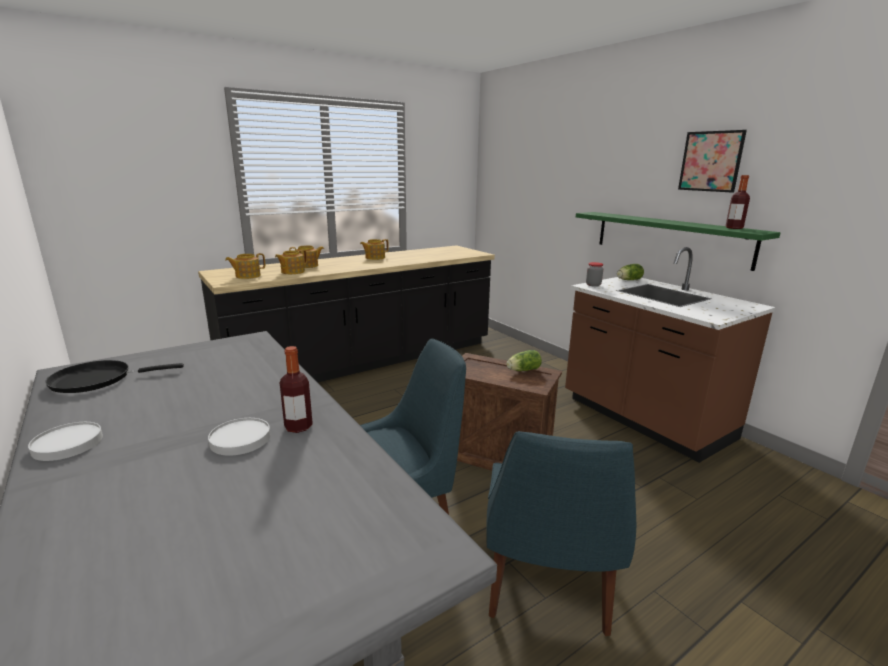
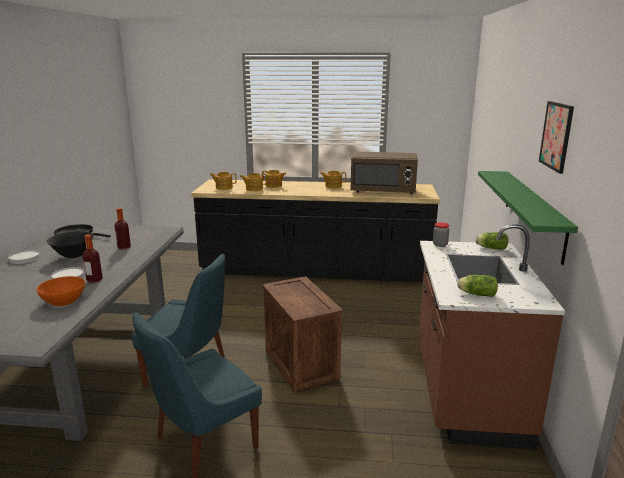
camera: 40 degrees right, 0 degrees up
lettuce [506,350,542,371] -> lettuce moved to [457,275,498,297]
bottle [726,175,750,229] -> bottle moved to [114,208,131,250]
none -> orange bowl [36,276,85,306]
none -> black bowl [47,231,94,258]
none -> brown microwave [351,152,418,194]

